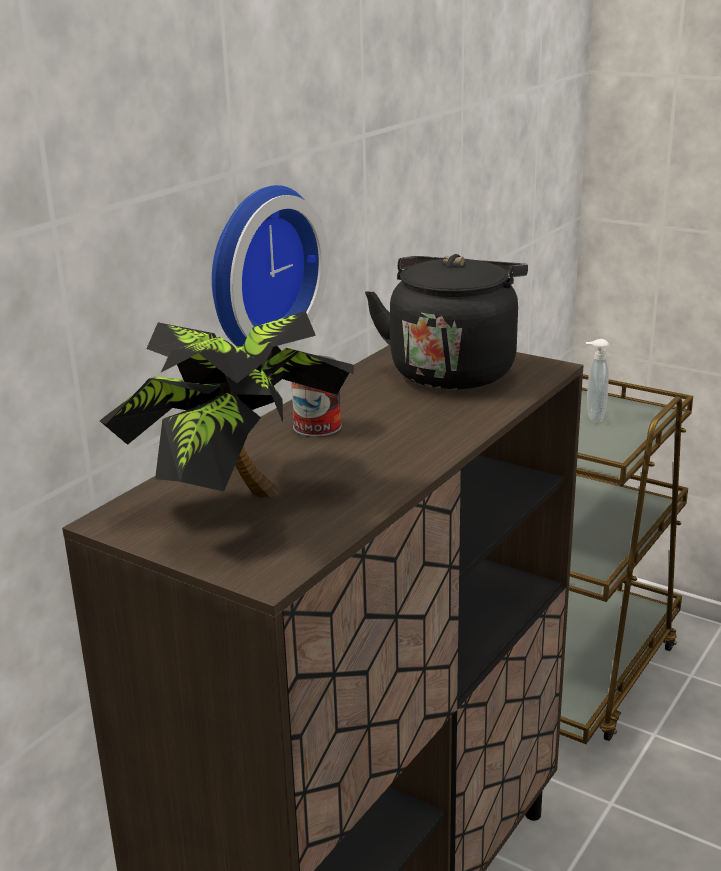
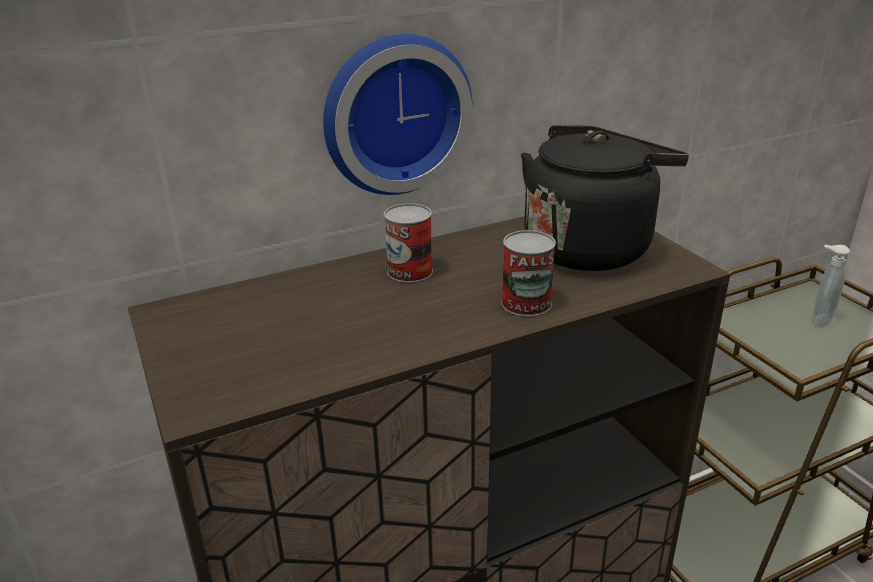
camera: 30 degrees right, 5 degrees up
potted plant [100,311,354,498] -> none
none -> can [501,230,556,317]

